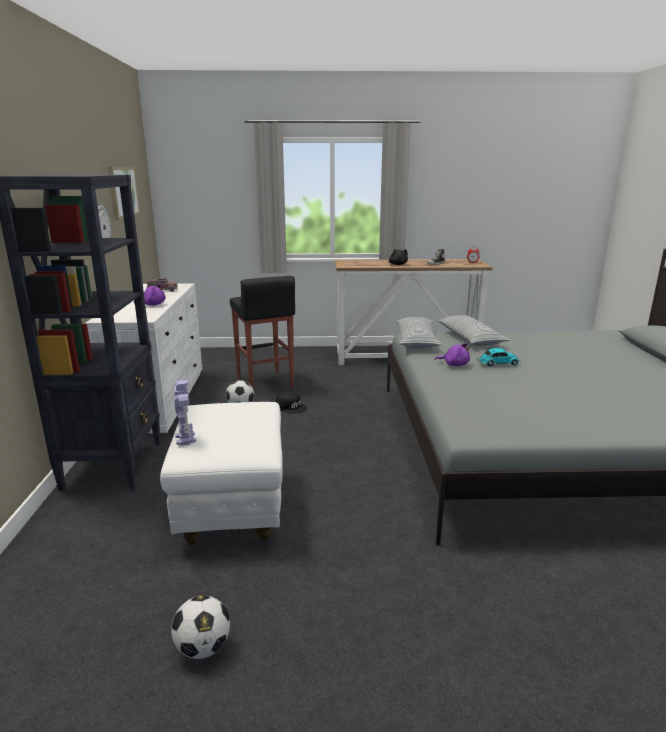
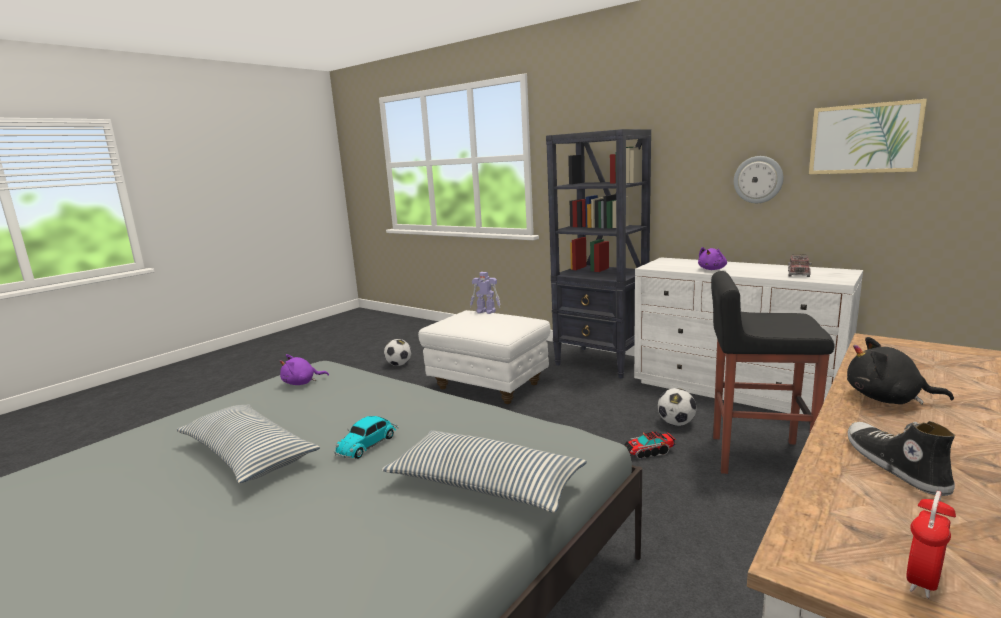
camera: 130 degrees right, 5 degrees down
black cap [275,391,308,414] -> toy truck [624,431,676,459]
pillow [396,317,442,348] -> pillow moved to [176,404,320,484]
purple plush toy [435,343,470,366] -> purple plush toy moved to [279,354,329,385]

